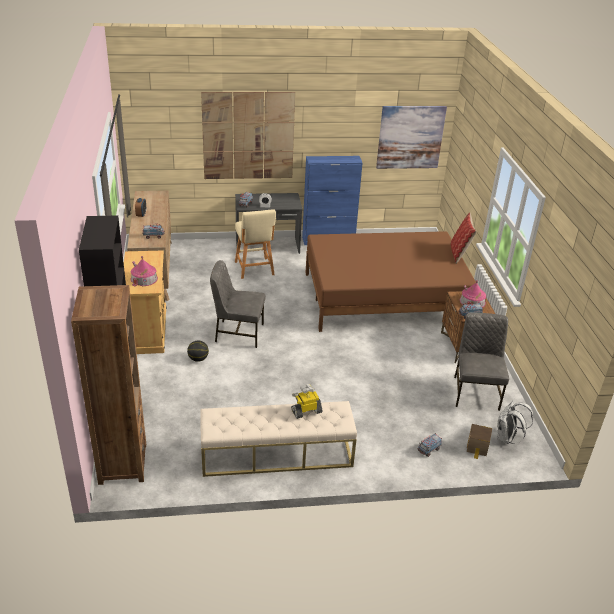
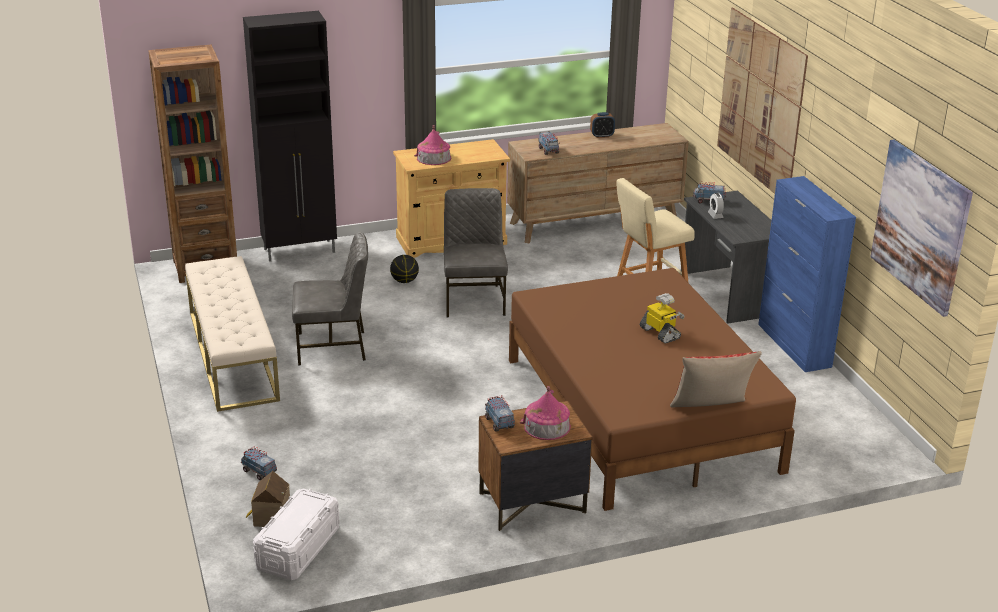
camera: 80 degrees right, 5 degrees down
toy robot [291,384,322,419] -> toy robot moved to [640,293,685,344]
grey chair [454,312,509,411] -> grey chair moved to [292,232,368,365]
white backpack [497,401,533,444] -> white storage box [253,489,339,580]

